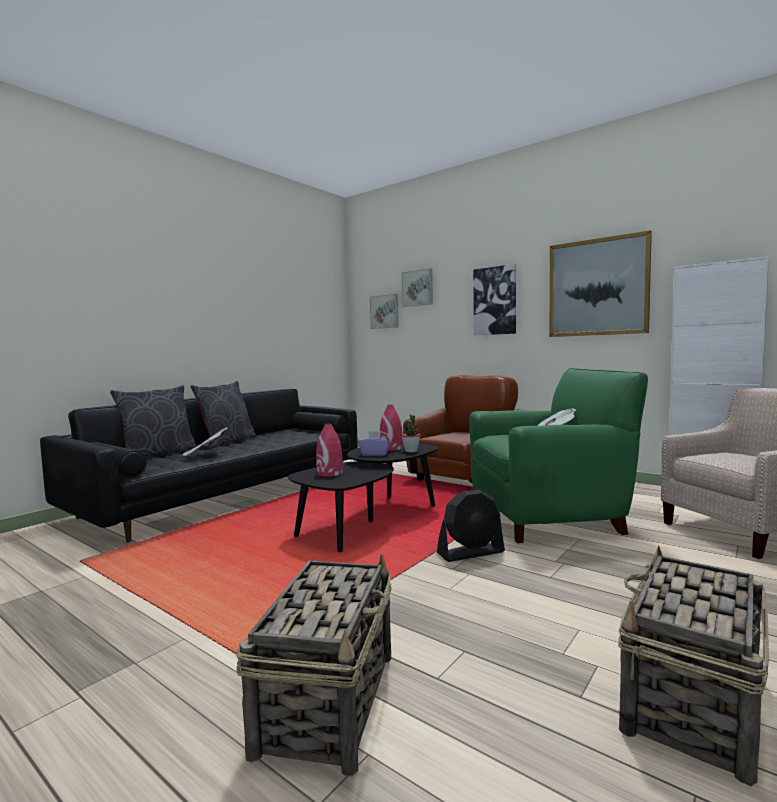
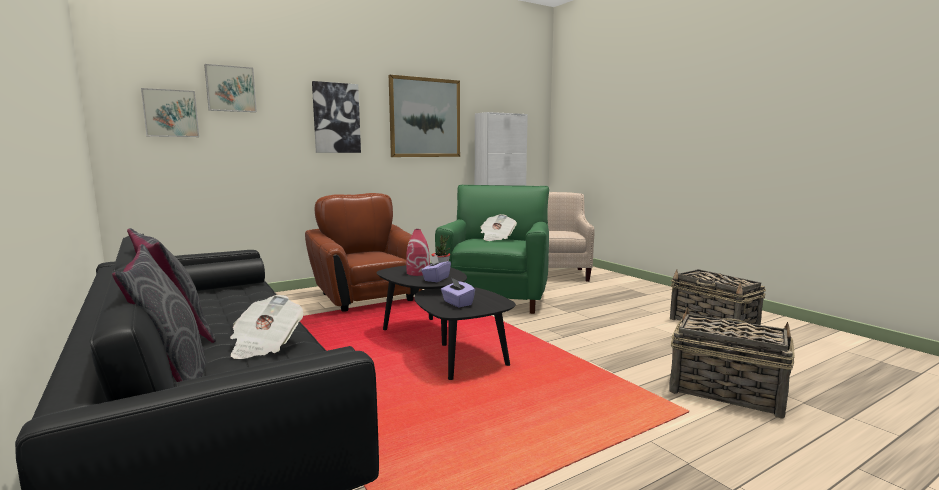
camera: 70 degrees left, 5 degrees up
red vase [316,424,343,477] -> purple tissue box [441,278,475,307]
black fan [437,489,505,562] -> none

